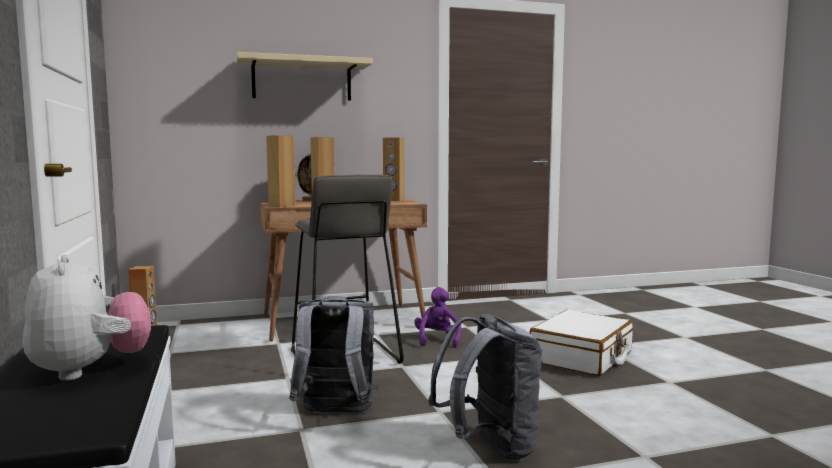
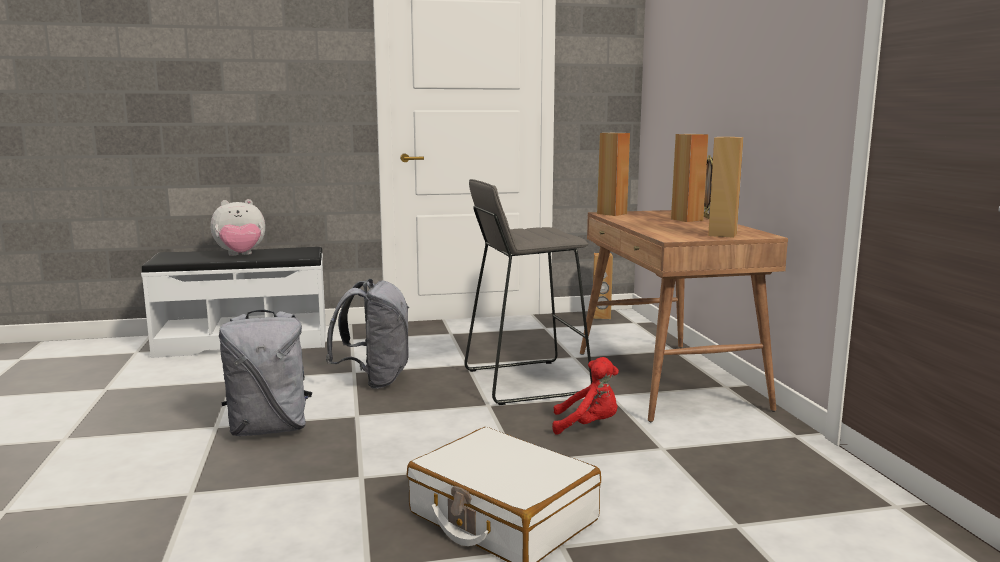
camera: 95 degrees right, 5 degrees up
beige shelf [236,52,373,101] -> none
purple plush toy [414,287,461,348] -> red plush toy [552,357,619,435]

